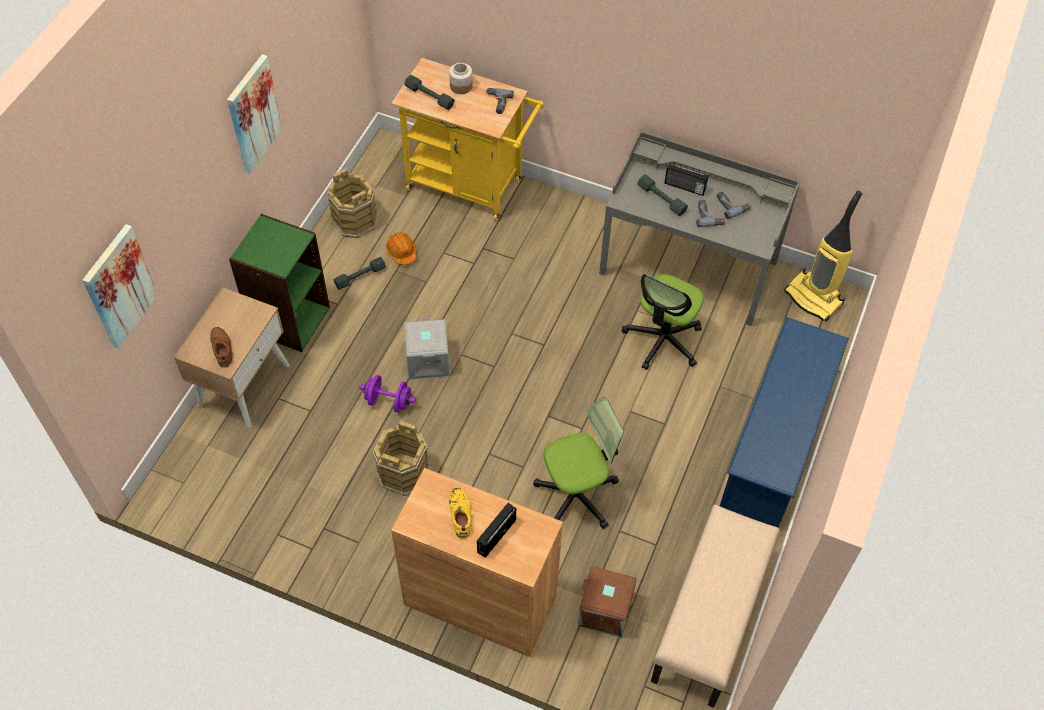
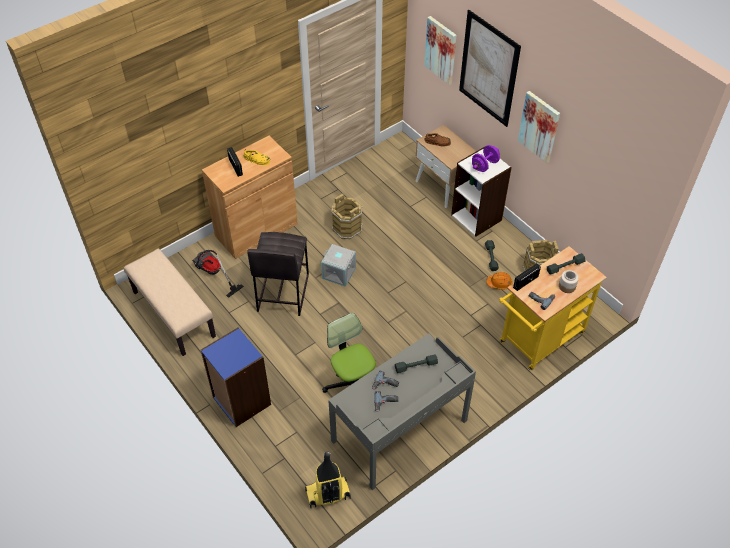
camera: 120 degrees right, 5 degrees down
green bookcase [229,214,330,352] -> white bookcase [451,147,512,237]
purple dumbbell [359,375,416,413] -> purple dumbbell moved to [472,145,500,172]
grey storage box [404,318,450,379] -> grey storage box moved to [321,244,356,287]
office chair [533,398,623,529] -> grey stool [247,232,309,316]
brown storage box [577,566,637,638] -> vacuum cleaner [192,250,244,298]
radio [665,163,709,196] -> radio moved to [513,263,541,291]
blue shoe rack [720,317,849,528] -> blue bookcase [201,327,271,427]
none -> picture [459,10,521,127]

